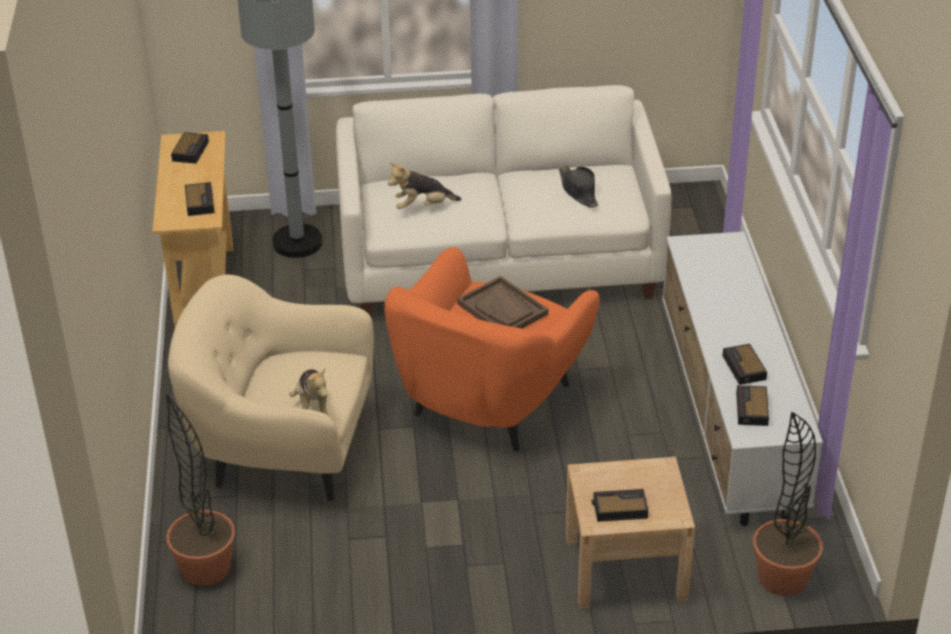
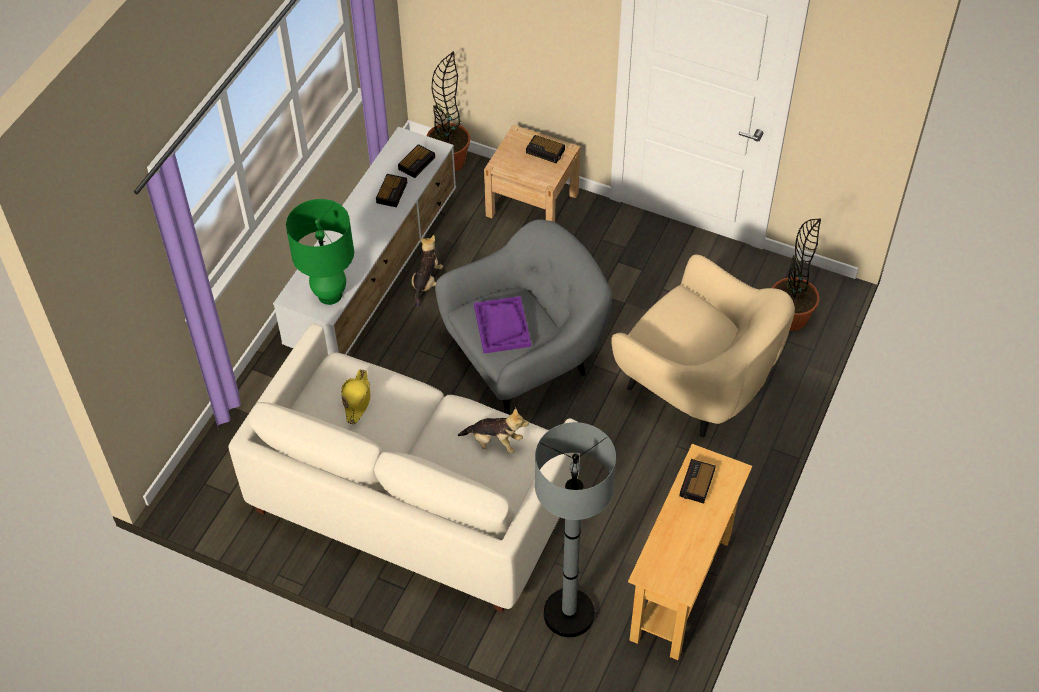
camera: 150 degrees left, 15 degrees up
alarm clock [171,132,209,164] -> none
plush toy [289,369,329,416] -> plush toy moved to [411,235,443,308]
orange armchair [384,247,600,452] -> grey armchair [435,219,612,414]
brown tray [457,276,548,329] -> purple tray [474,296,531,354]
black hat [559,166,598,208] -> yellow hat [341,369,370,424]
none -> green table lamp [286,199,354,305]

